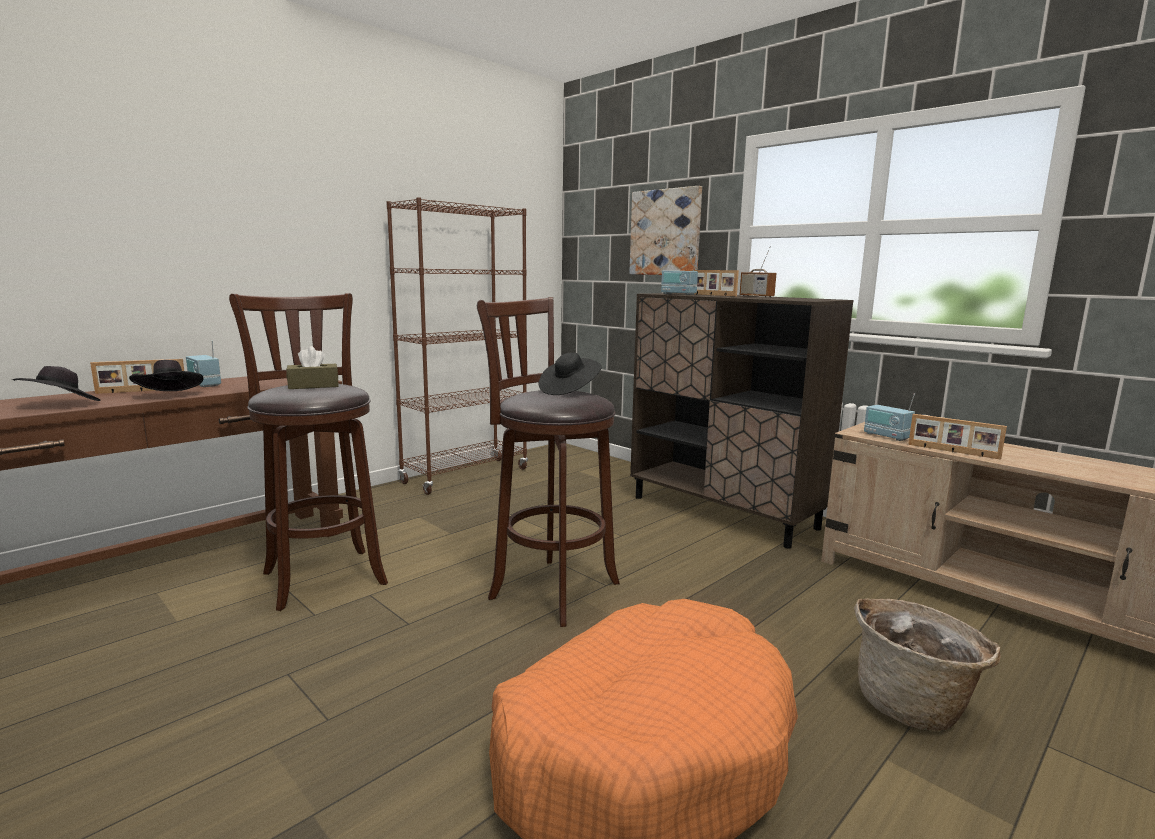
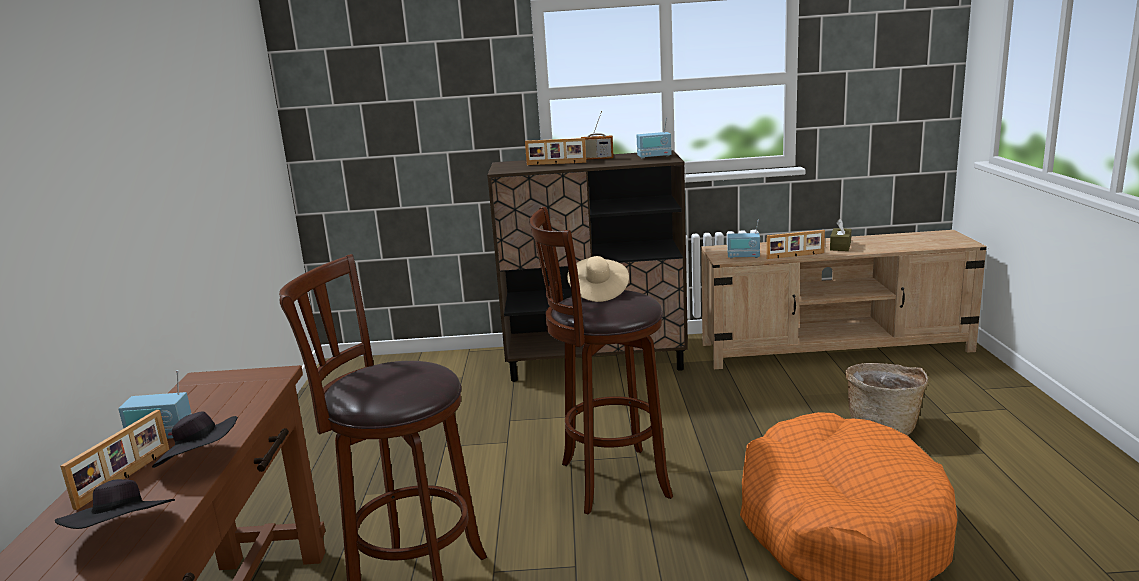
camera: 45 degrees left, 5 degrees up
brown tissue box [286,346,339,389] -> brown tissue box moved to [830,219,852,251]
brown bookcase [386,197,528,495] -> none
black hat [539,353,602,395] -> beige hat [567,256,629,302]
picture [629,186,702,275] -> none
radio [661,256,698,295] -> radio moved to [637,117,672,159]

